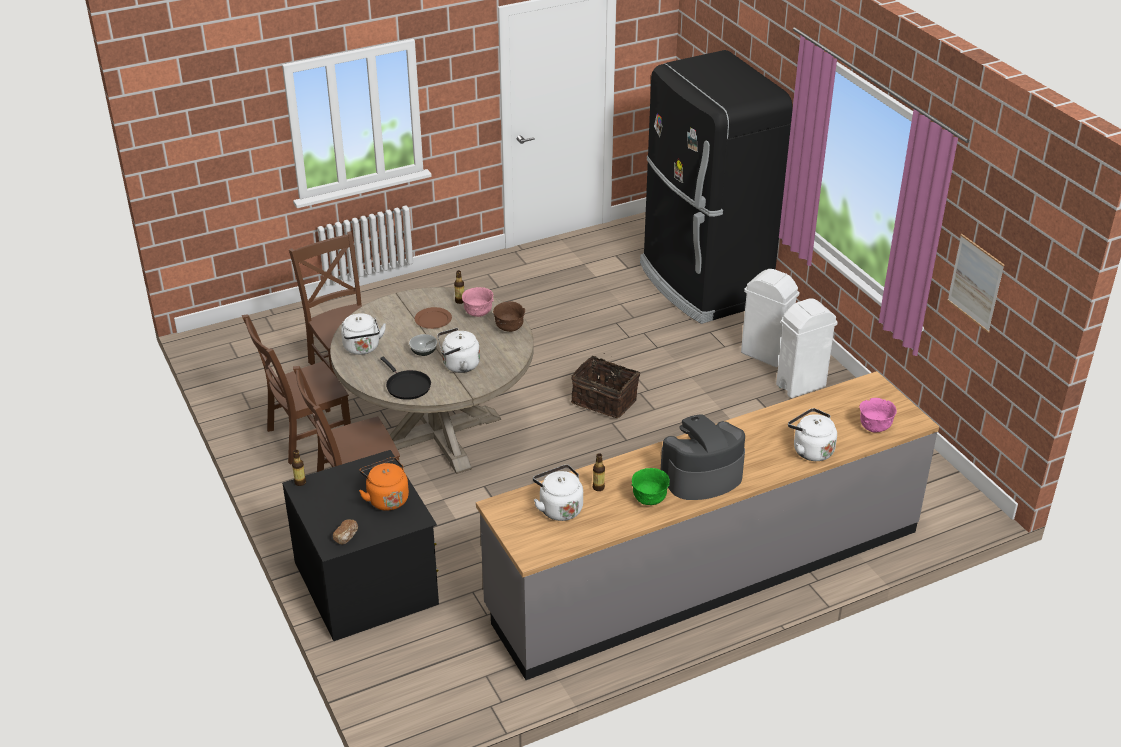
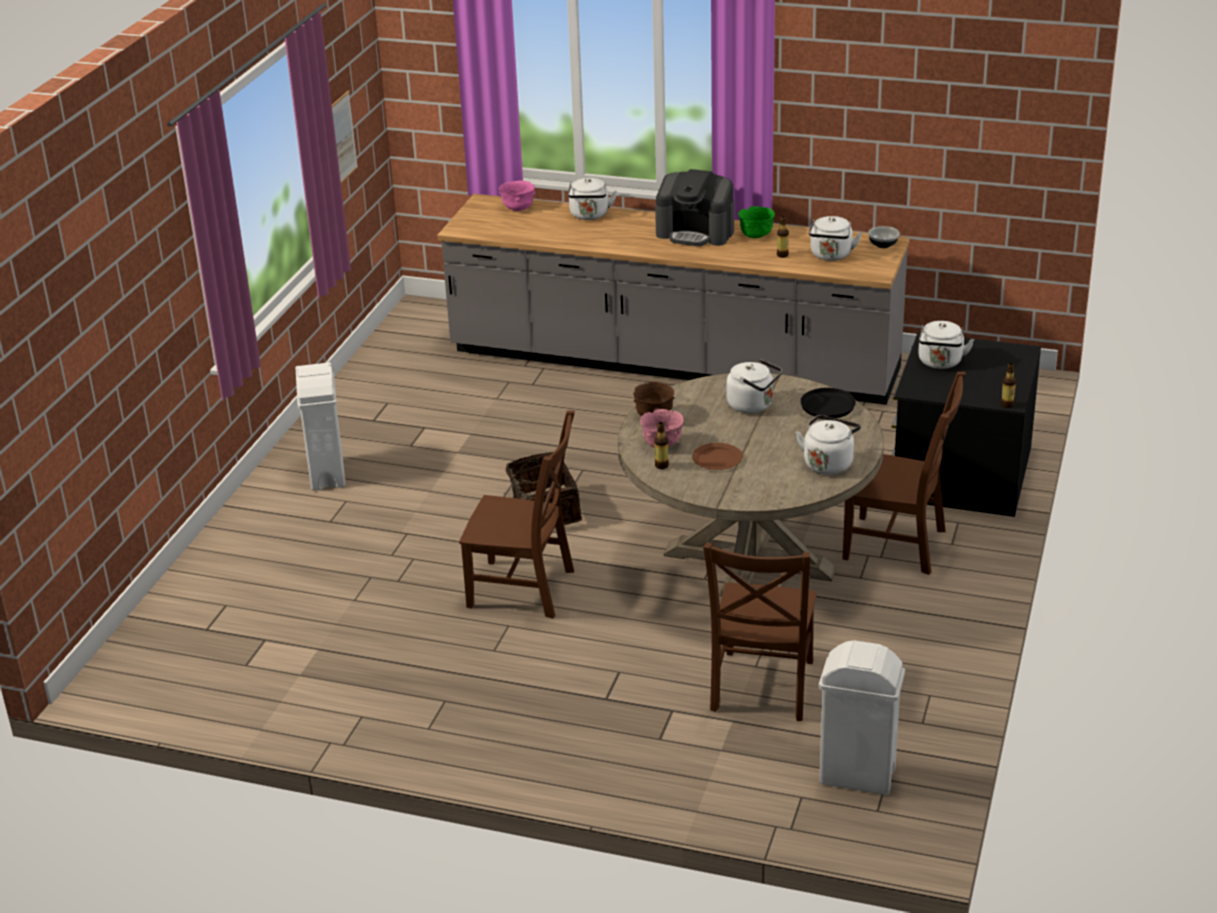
camera: 135 degrees left, 5 degrees down
brown chair [242,314,351,465] -> brown chair moved to [459,410,575,619]
bread [333,519,358,544] -> none
orange kettle [359,457,409,511] -> white kettle [918,321,974,369]
bowl [409,334,437,356] -> bowl moved to [868,226,900,248]
black fridge [640,50,793,324] -> none
white trash can [776,299,838,398] -> white trash can moved to [819,640,905,795]

